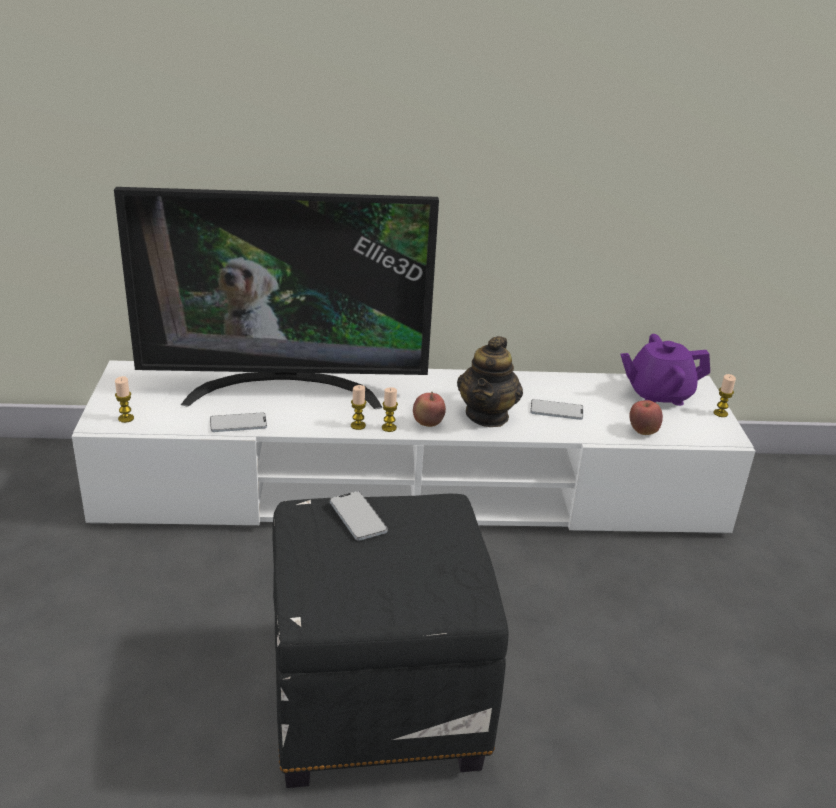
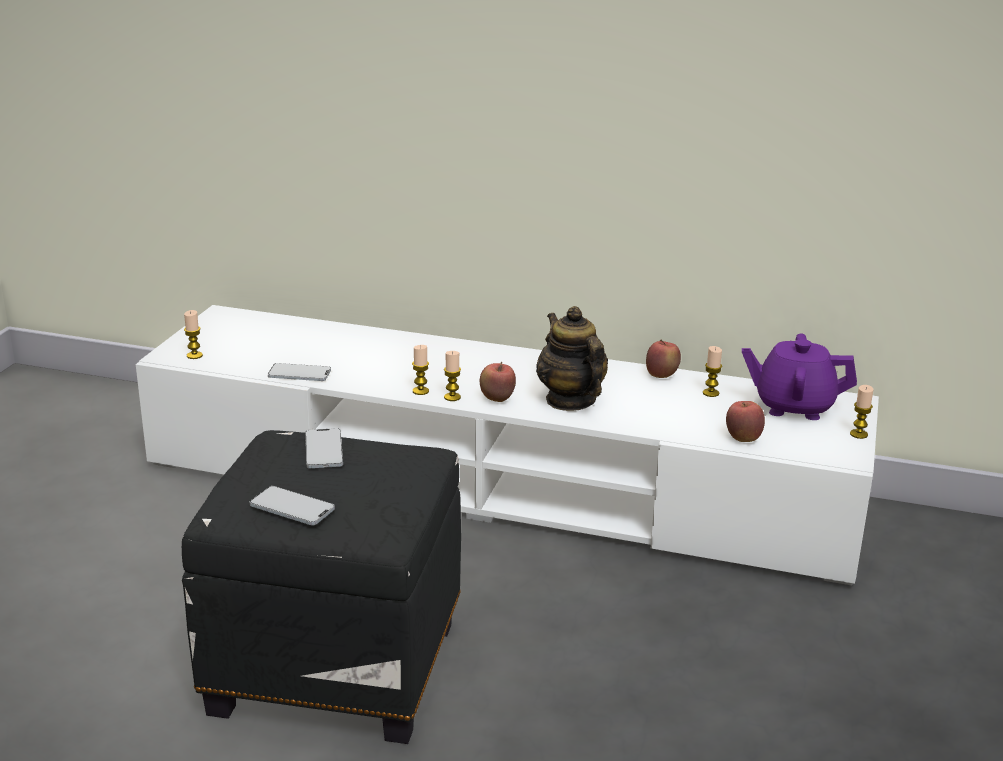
camera: 20 degrees right, 5 degrees down
television [114,187,439,409] -> none
teapot [457,336,523,427] -> teapot turned 120 degrees clockwise [536,306,608,411]
phone [530,399,583,420] -> phone moved to [250,486,335,525]
none -> apple [646,339,681,378]
none -> candle [703,346,722,397]

